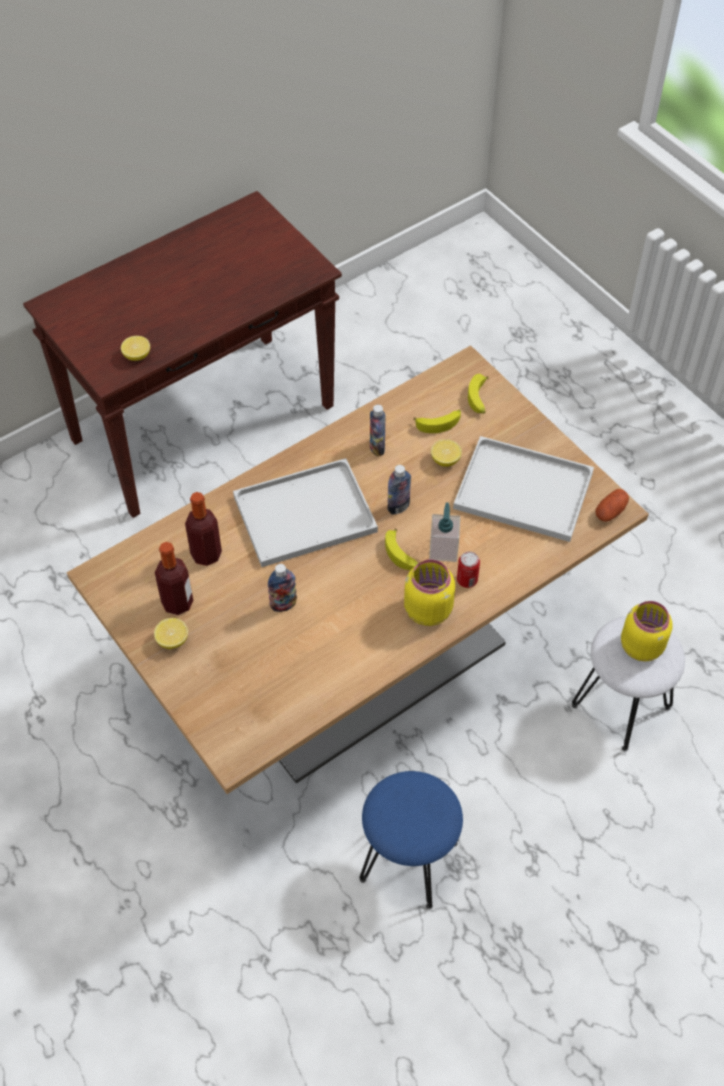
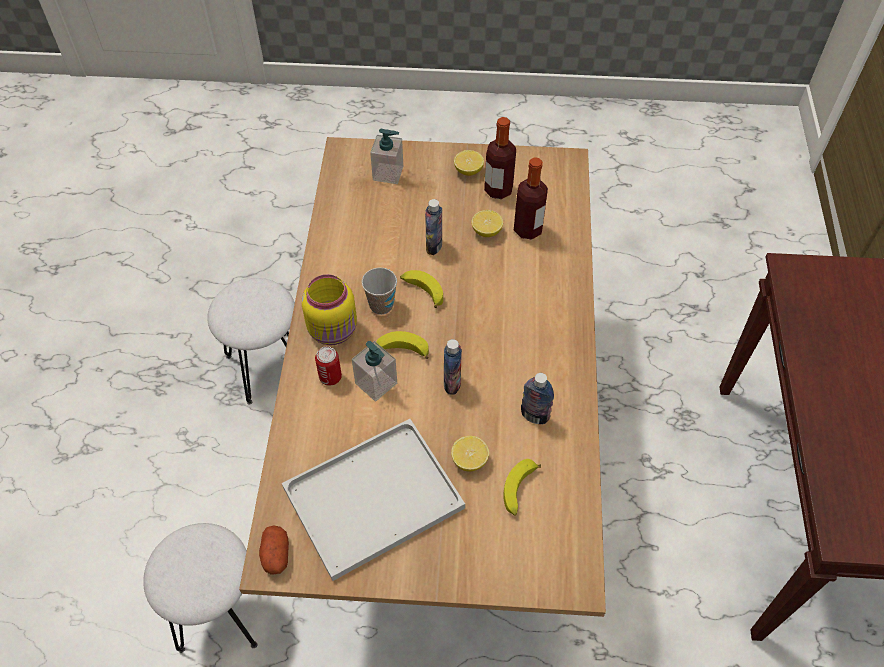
camera: 130 degrees right, 0 degrees up
lemon [121,336,150,361] -> lemon moved to [471,210,503,237]
white tray [233,458,378,567] -> none
blue stool [360,771,463,909] -> white stool [207,278,295,405]
banana [468,374,489,413] -> banana moved to [400,270,443,308]
yellow jar [621,601,672,662] -> none
none -> cup [362,267,397,315]
none -> soap dispenser [370,129,403,184]

